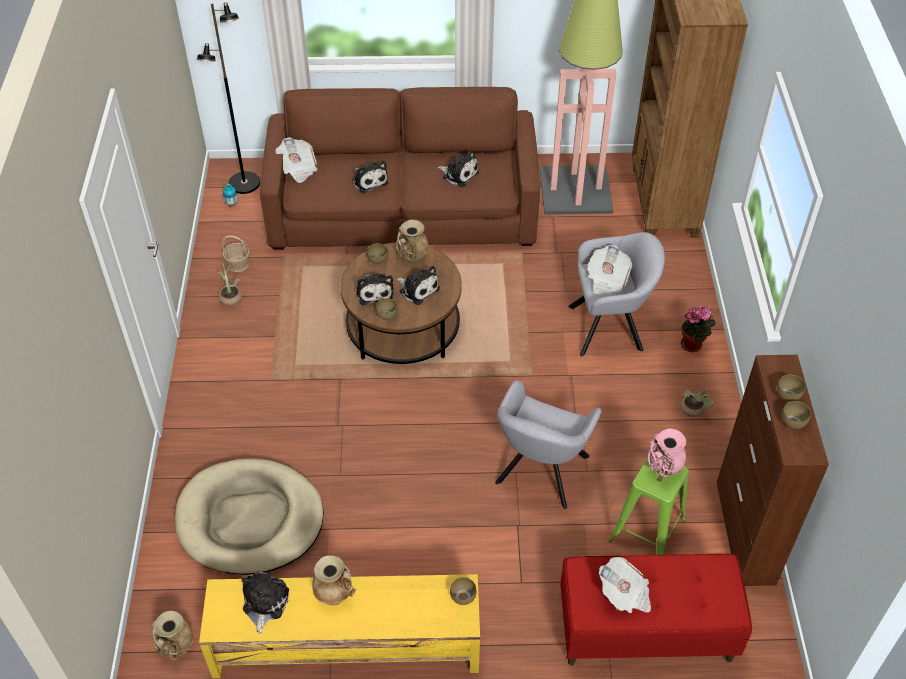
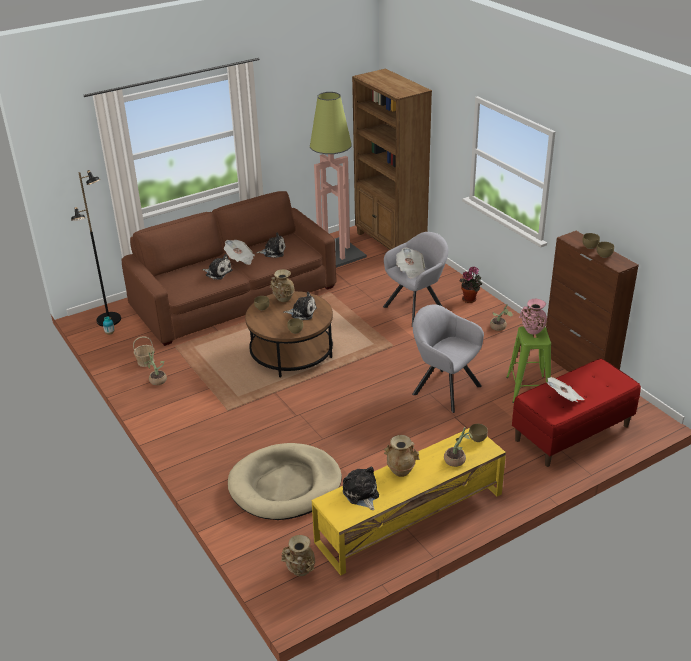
camera: 30 degrees left, 15 degrees down
newspaper [275,137,318,183] -> newspaper moved to [224,240,255,265]
plush toy [356,274,394,305] -> none
grey armchair [495,380,601,509] -> grey armchair turned 135 degrees clockwise [412,304,484,413]
none -> potted plant [444,427,473,467]

